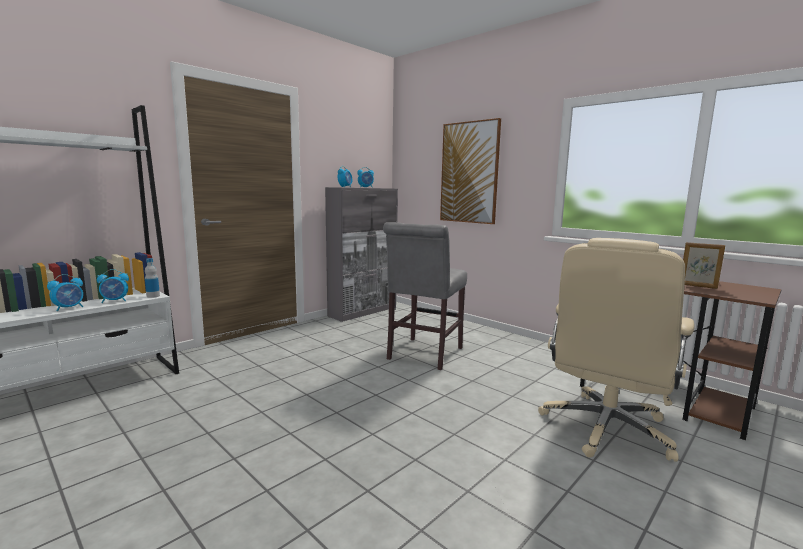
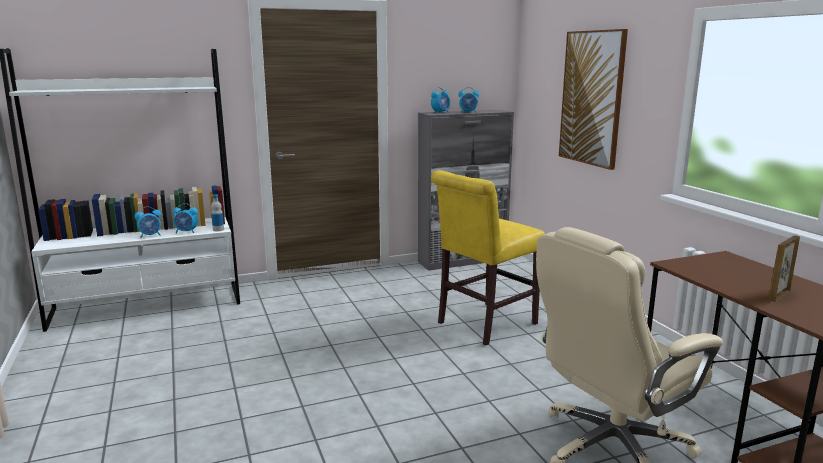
camera: 25 degrees right, 5 degrees up
grey chair [383,222,467,370] -> yellow chair [431,170,545,345]
picture frame [683,242,725,289] -> picture frame turned 75 degrees clockwise [769,236,800,302]

